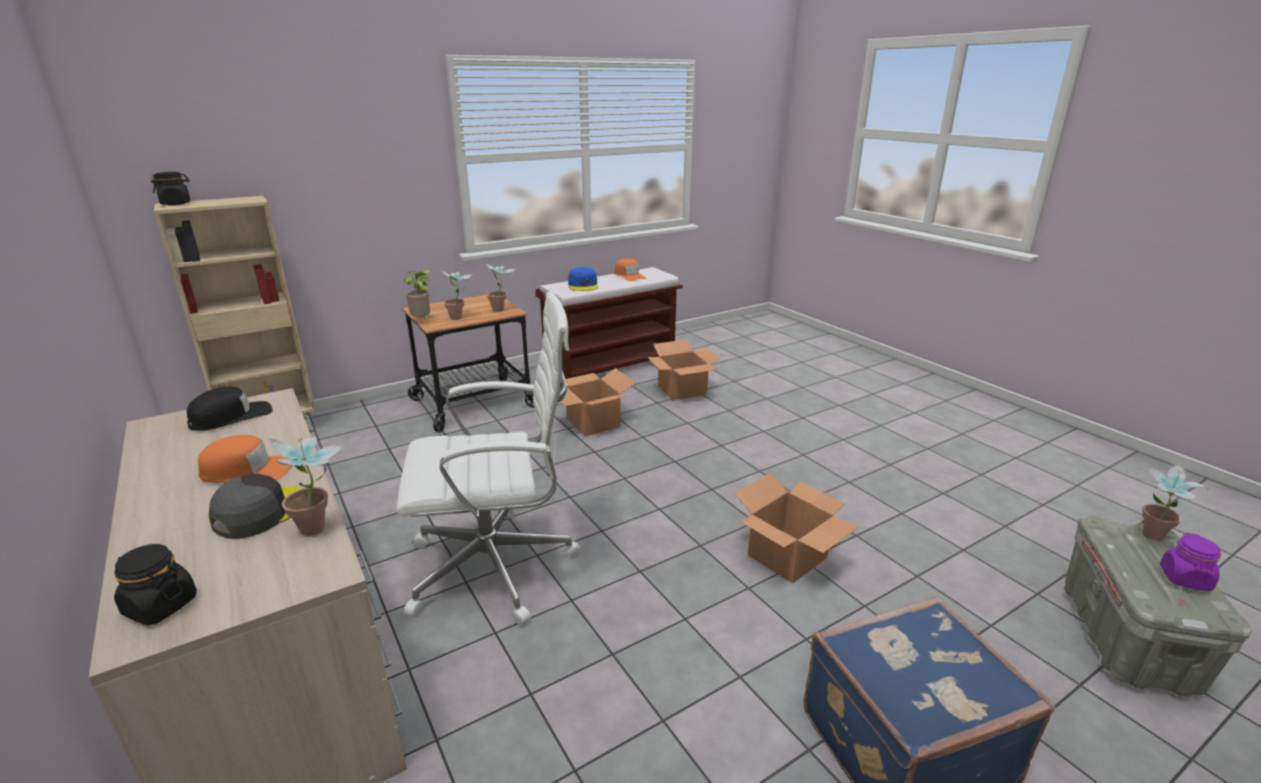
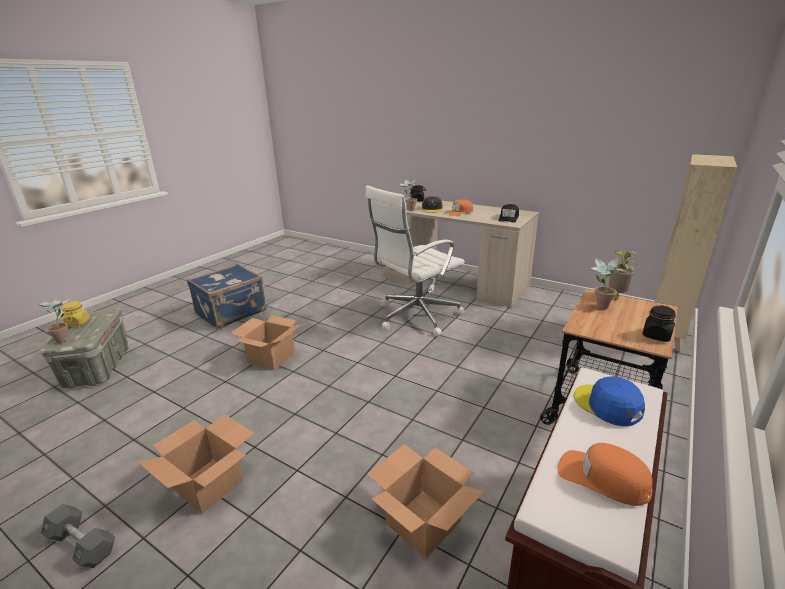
camera: 155 degrees right, 0 degrees up
black jar [150,172,190,205] -> black jar moved to [642,305,676,342]
potted plant [485,263,516,312] -> none
cardboard box [560,368,636,436] -> cardboard box moved to [138,414,254,514]
purple jar [1160,533,1221,591] -> yellow jar [62,301,90,326]
none -> grey dumbbell [41,504,115,568]

